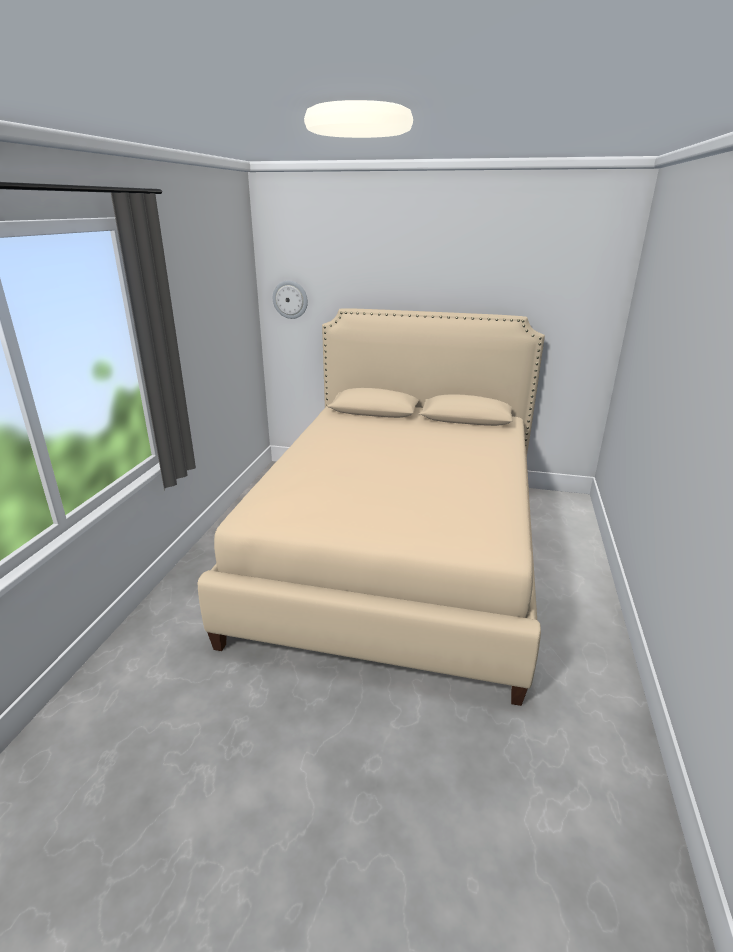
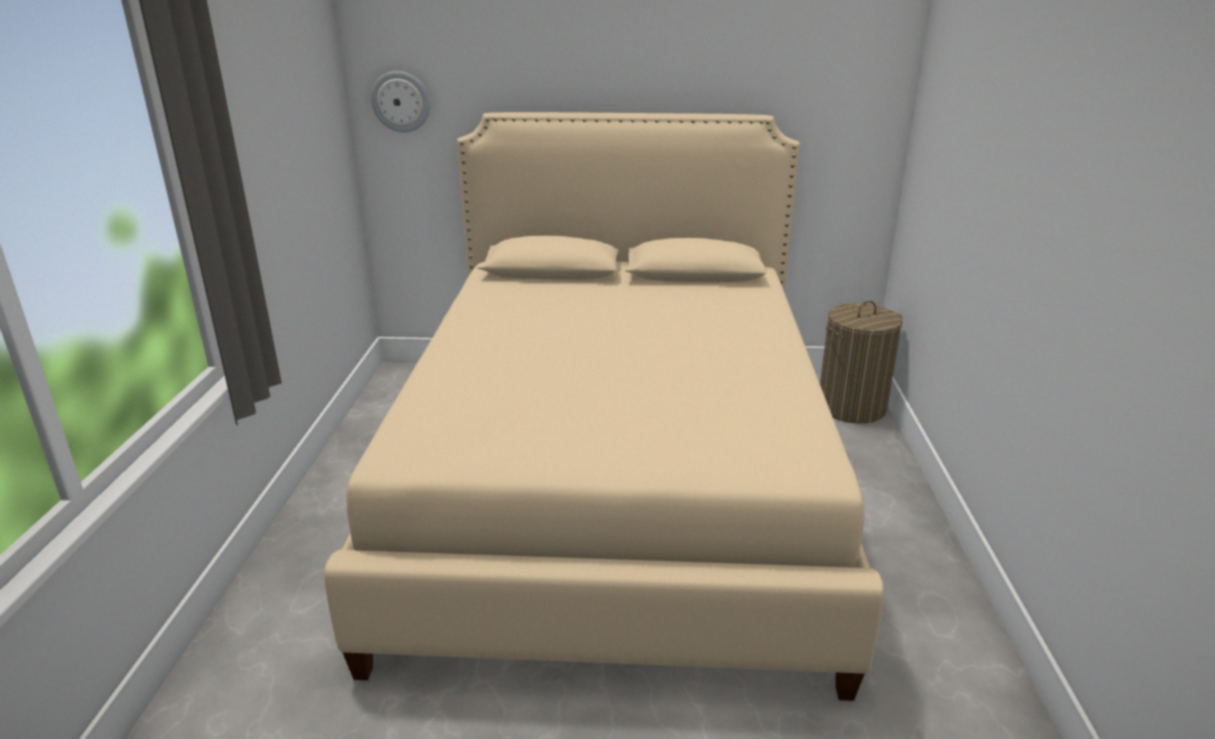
camera: 10 degrees left, 0 degrees up
none -> laundry basket [820,300,903,423]

